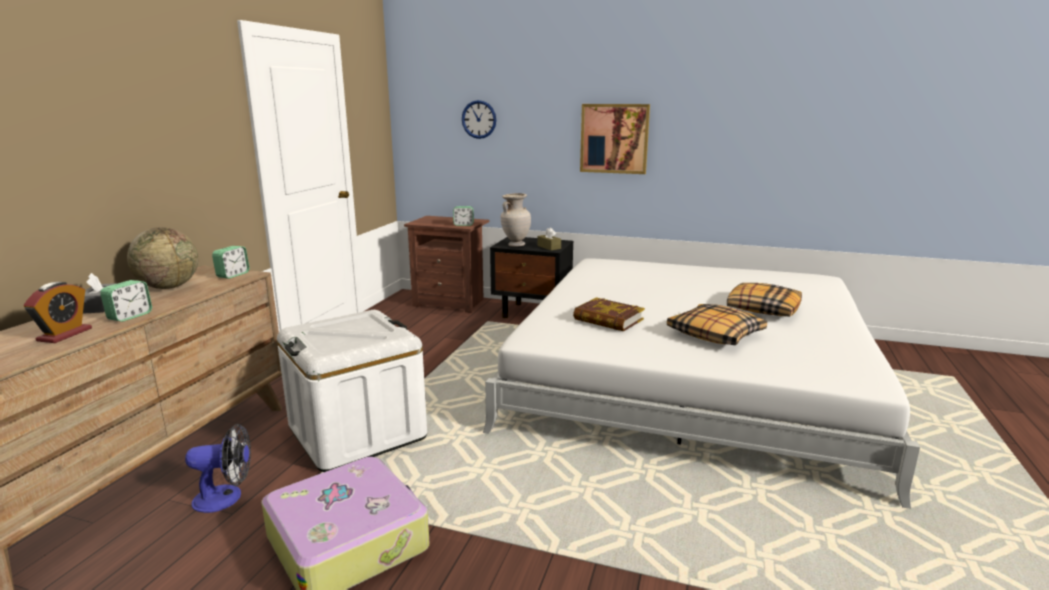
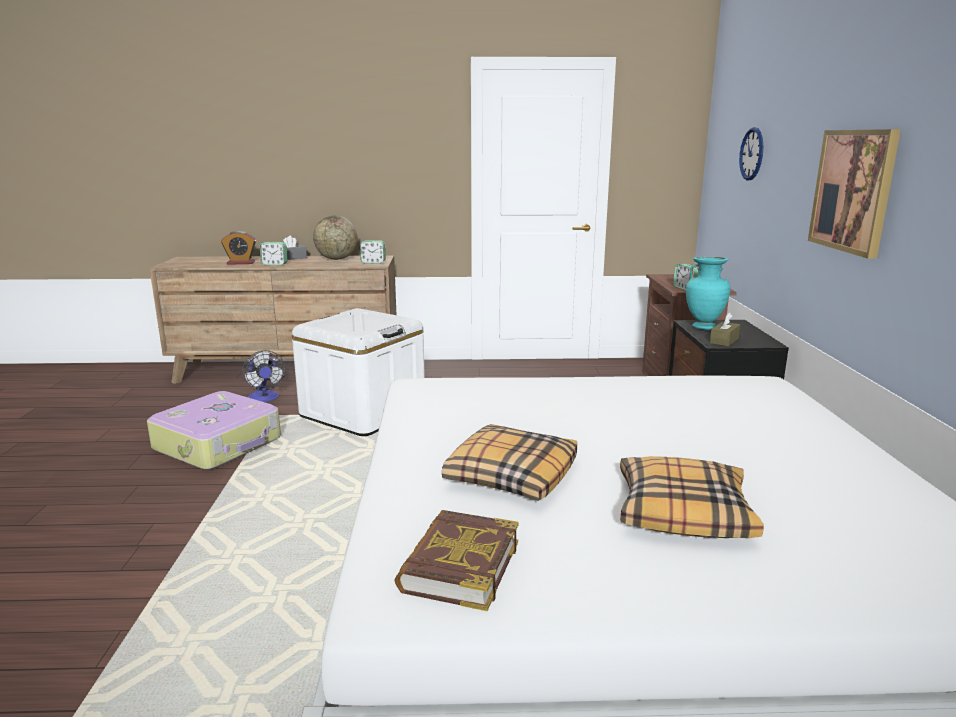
camera: 70 degrees right, 0 degrees up
beige vase [501,193,531,247] -> turquoise vase [686,256,730,330]
book [573,297,645,331] -> book moved to [394,510,519,611]

